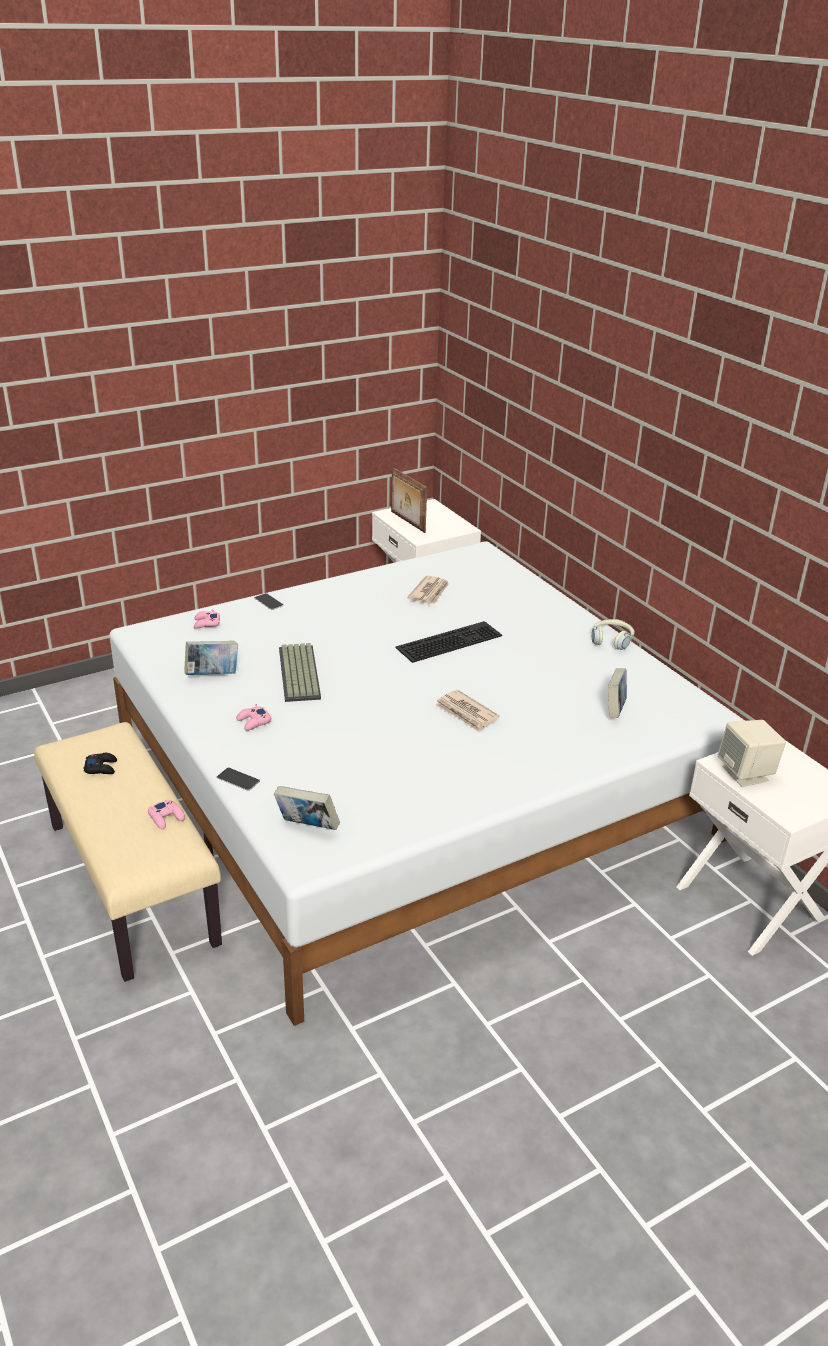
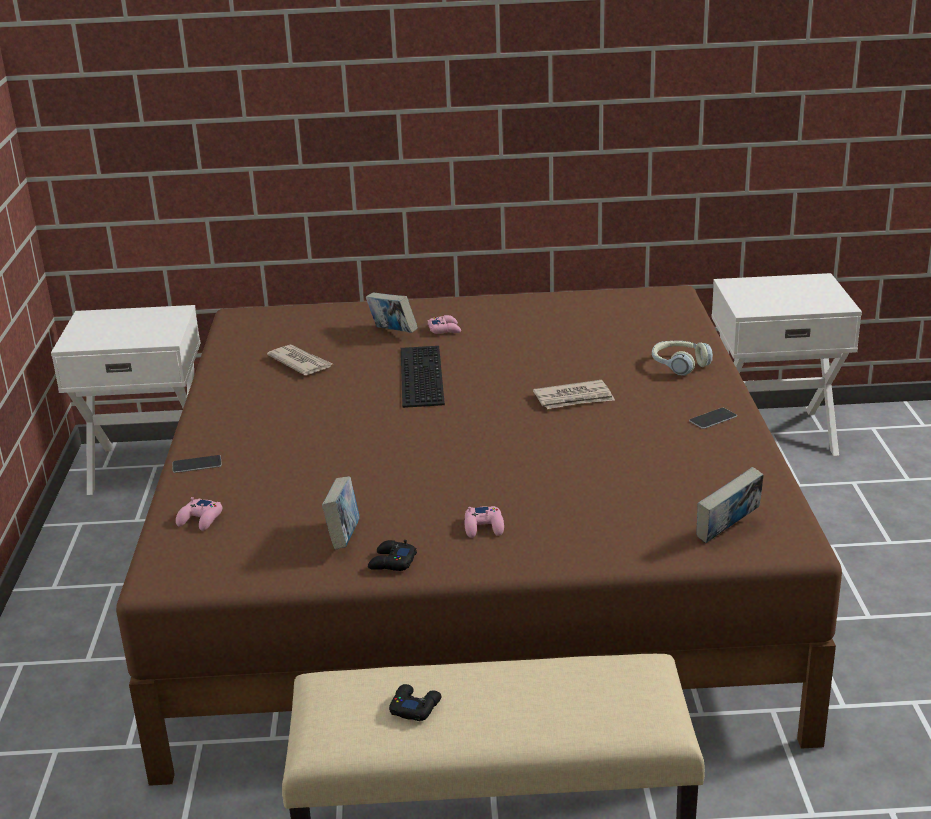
camera: 60 degrees left, 5 degrees down
white bed [109,541,745,1026] -> brown bed [116,285,842,786]
pink game controller [148,800,185,829] -> pink game controller moved to [428,315,461,334]
phone [216,768,260,791] -> phone moved to [689,408,737,429]
keyboard [279,643,321,702] -> none
picture frame [391,467,427,533] -> none
headphones [592,619,634,650] -> headphones moved to [652,341,713,376]
book [608,668,627,718] -> book moved to [366,292,418,333]
beige speaker [718,720,786,787] -> none
none -> black game controller [368,540,417,571]

